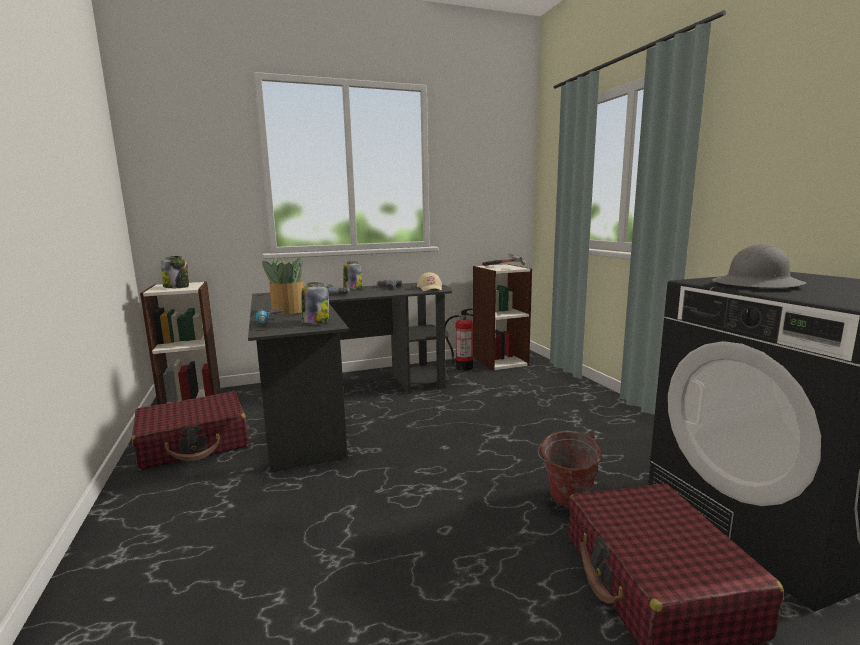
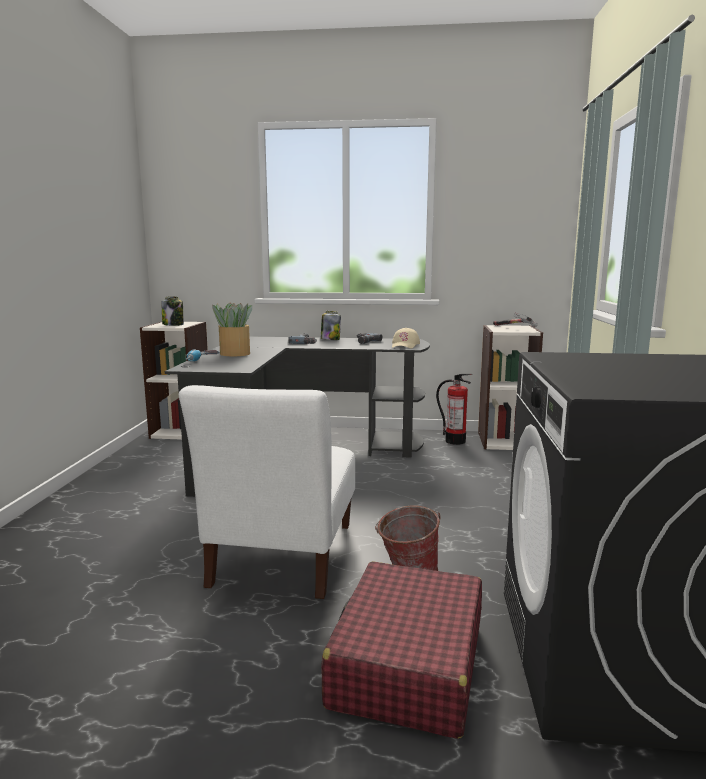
camera: 25 degrees right, 0 degrees up
red suitcase [132,392,249,470] -> none
jar [302,283,329,324] -> none
grey hard hat [712,244,806,288] -> none
none -> white chair [179,385,355,599]

